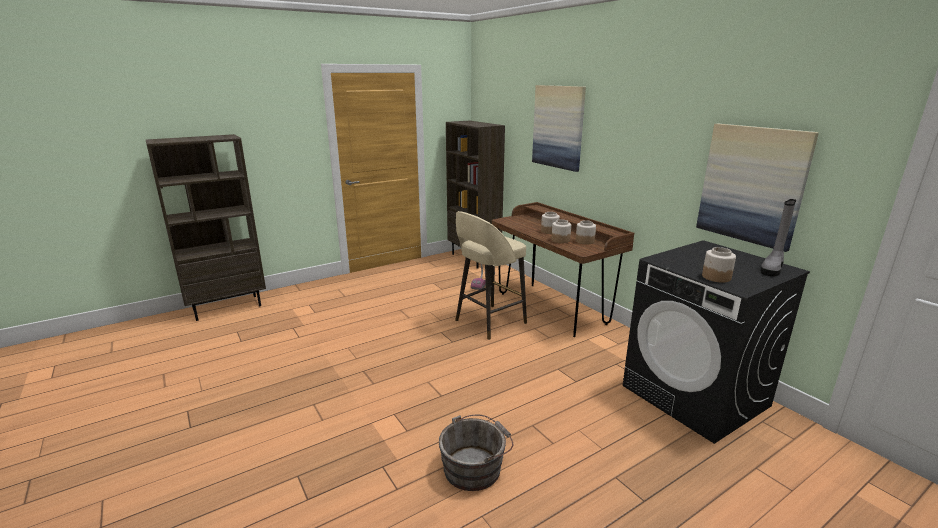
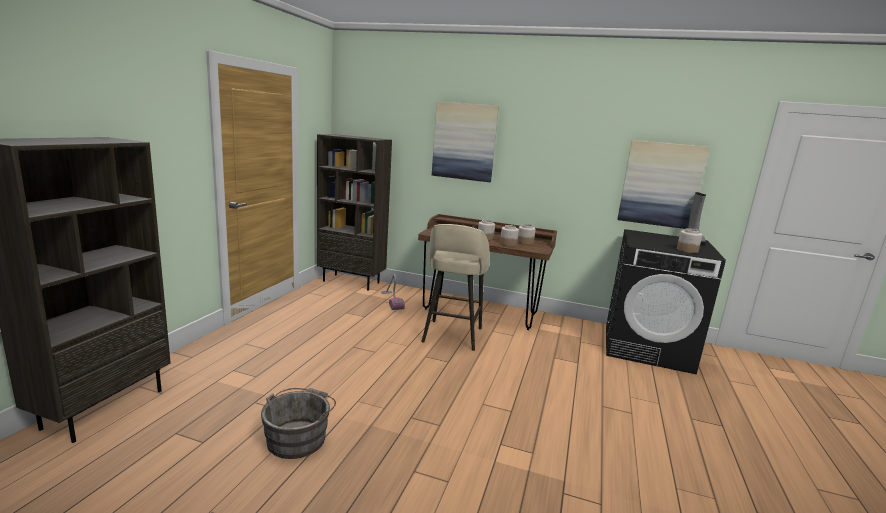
camera: 40 degrees left, 5 degrees down
grey bucket [439,415,513,491] -> grey bucket moved to [261,388,336,459]

